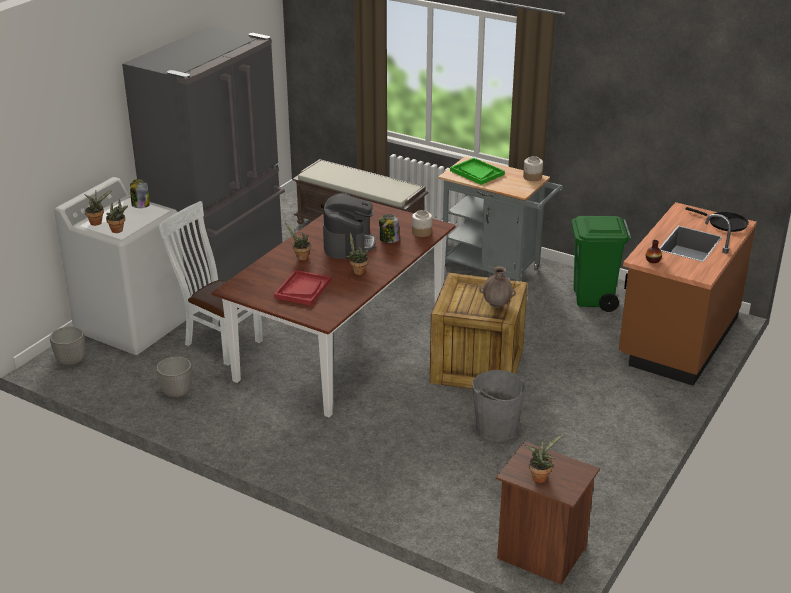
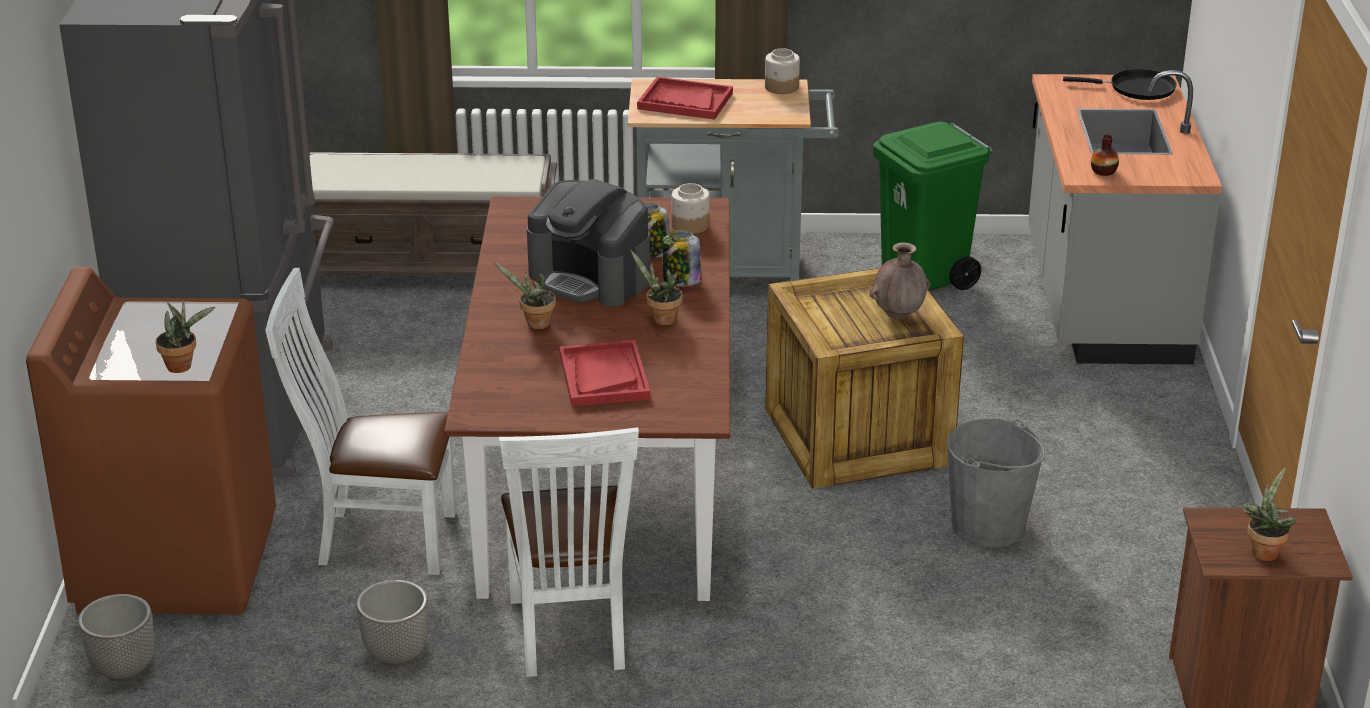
camera: 30 degrees left, 0 degrees up
white washing machine [54,177,186,355] -> brown washing machine [26,267,276,615]
potted plant [84,190,113,226] -> none
jar [130,179,150,208] -> jar moved to [662,230,701,286]
coffee machine [323,193,376,259] -> coffee machine turned 150 degrees clockwise [527,179,650,307]
green tray [450,158,505,185] -> red tray [637,77,733,120]
brown counter [619,202,757,386] -> grey counter [1028,70,1222,364]
none -> white chair [499,427,639,677]

